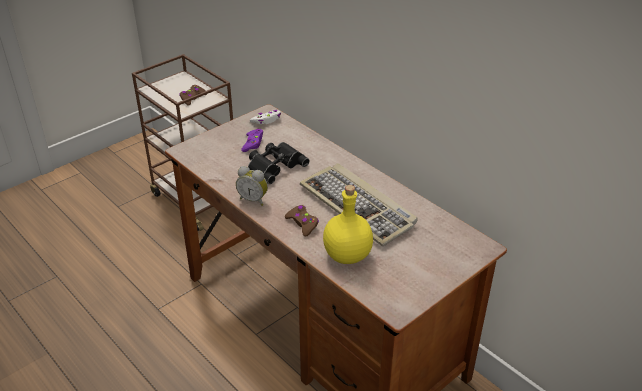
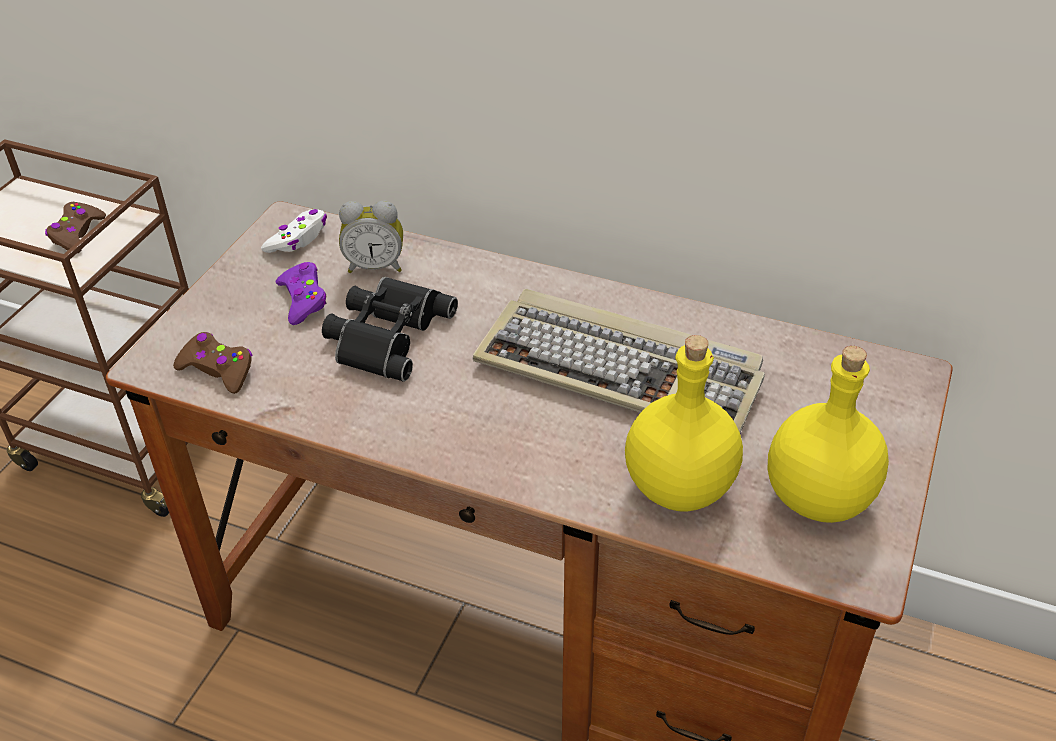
camera: 25 degrees left, 5 degrees up
alarm clock [236,166,268,206] -> alarm clock moved to [339,201,403,273]
brown game controller [285,205,319,237] -> brown game controller moved to [173,332,252,394]
none -> yellow bottle [768,346,889,523]

